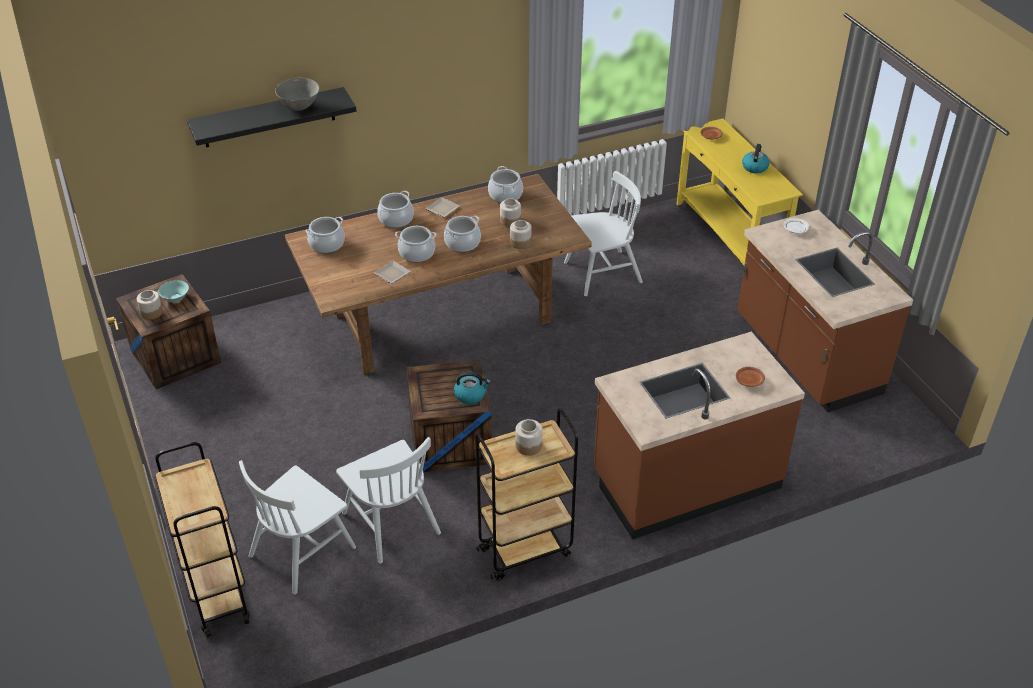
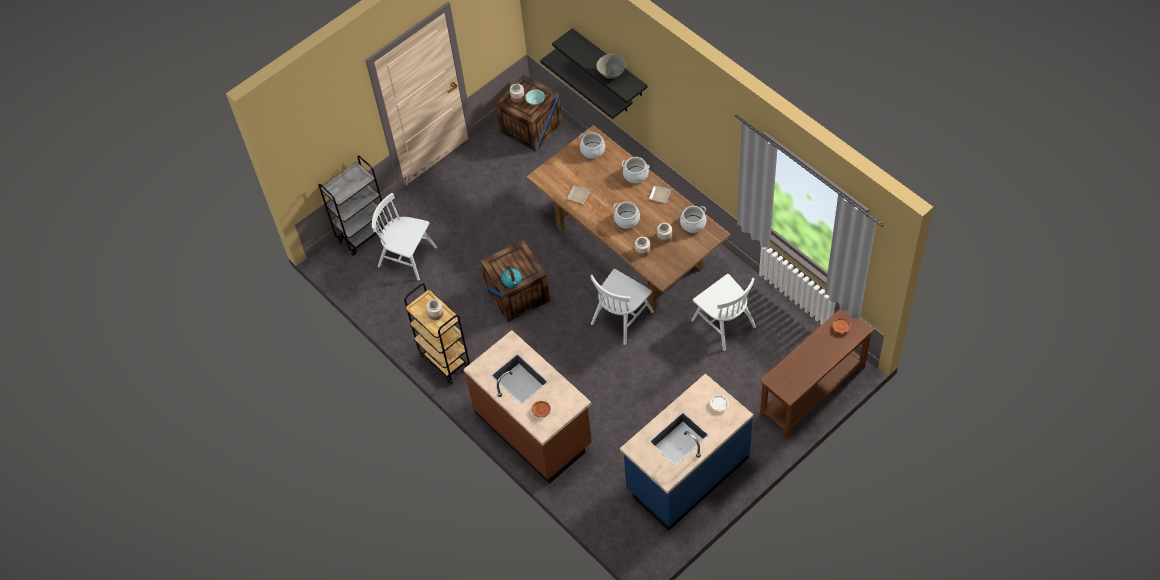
camera: 75 degrees right, 15 degrees up
brown cart [155,442,250,637] -> grey cart [318,155,387,256]
white chair [336,437,441,564] -> white chair moved to [591,269,654,345]
cooking pot [395,226,436,263] -> none
yellow console table [677,119,803,265] -> brown console table [760,309,875,440]
brown counter [737,210,913,412] -> blue counter [620,373,753,531]
kettle [742,144,769,173] -> none
none -> black shelf [540,49,633,119]

